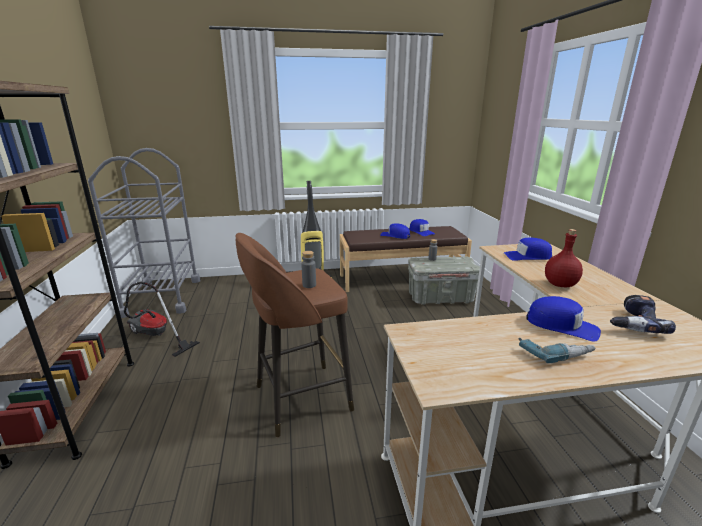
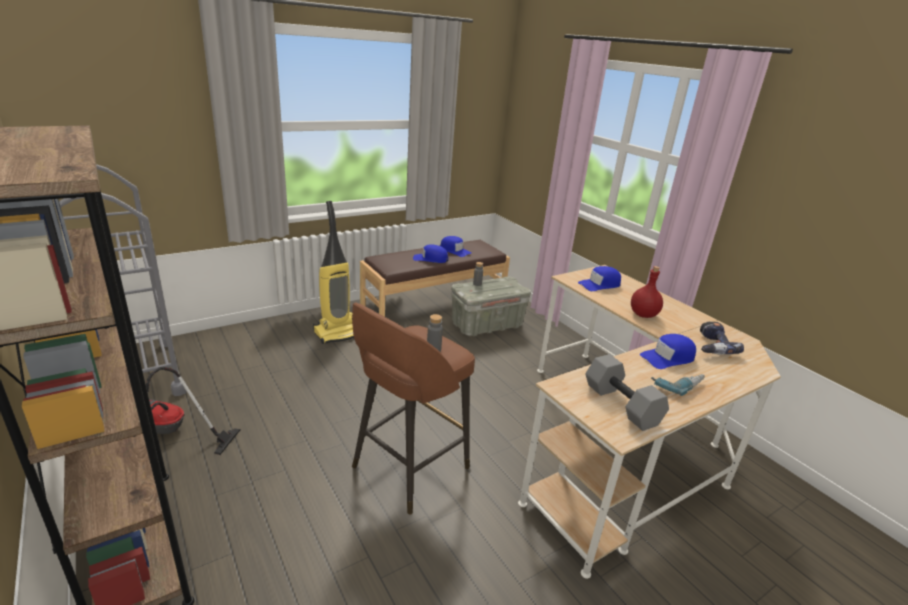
camera: 25 degrees left, 5 degrees up
blue cap [526,296,601,342] -> blue cap turned 150 degrees clockwise [640,334,696,369]
none -> grey dumbbell [585,354,669,431]

